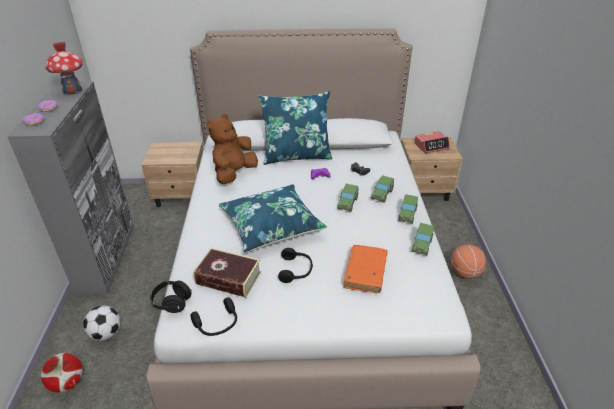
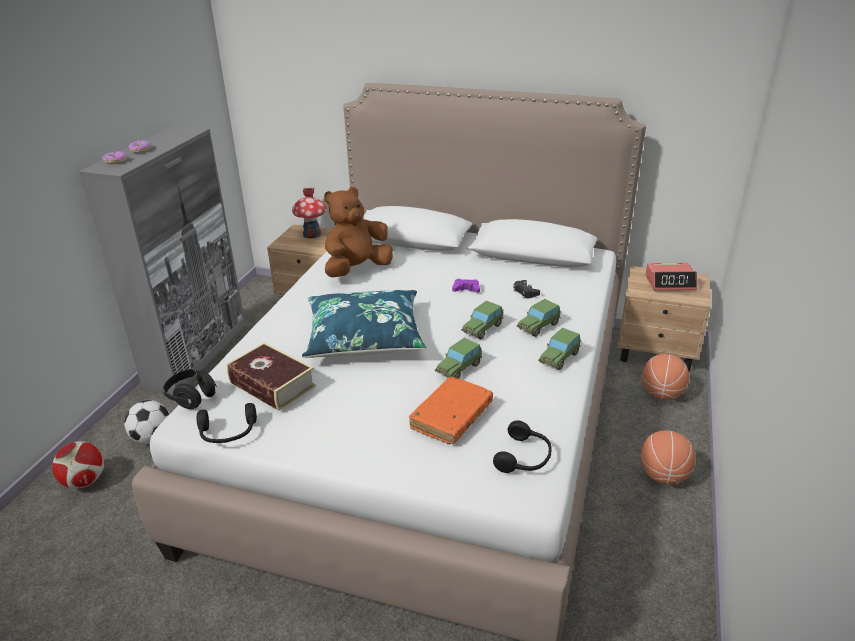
camera: 20 degrees right, 5 degrees down
toy house [45,42,83,95] -> toy house moved to [292,188,326,238]
blue pillow [258,91,332,165] -> none
black headphones [278,248,313,283] -> black headphones moved to [493,421,552,473]
toy car [411,223,434,255] -> toy car moved to [435,338,482,379]
none -> basketball [642,354,689,400]

